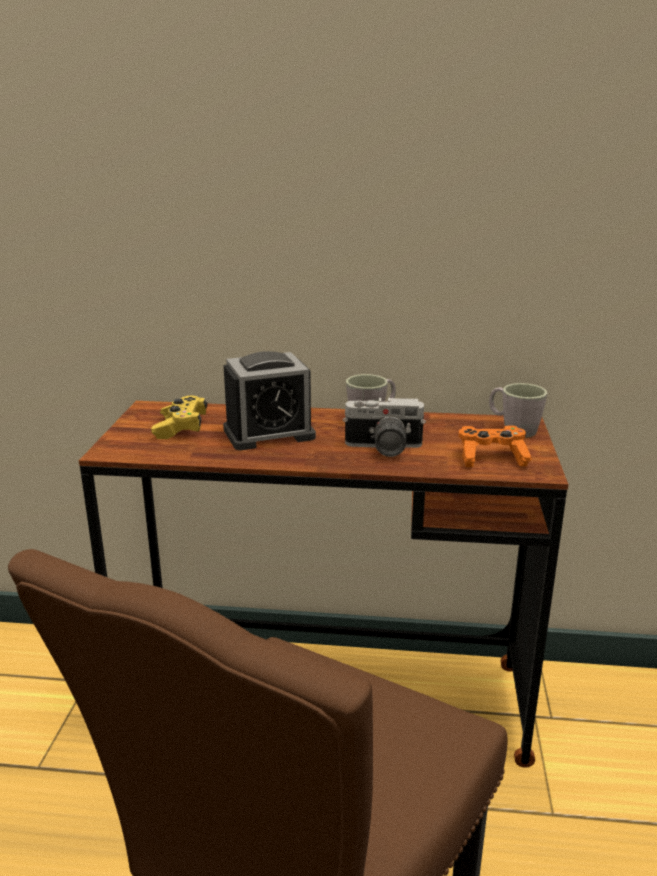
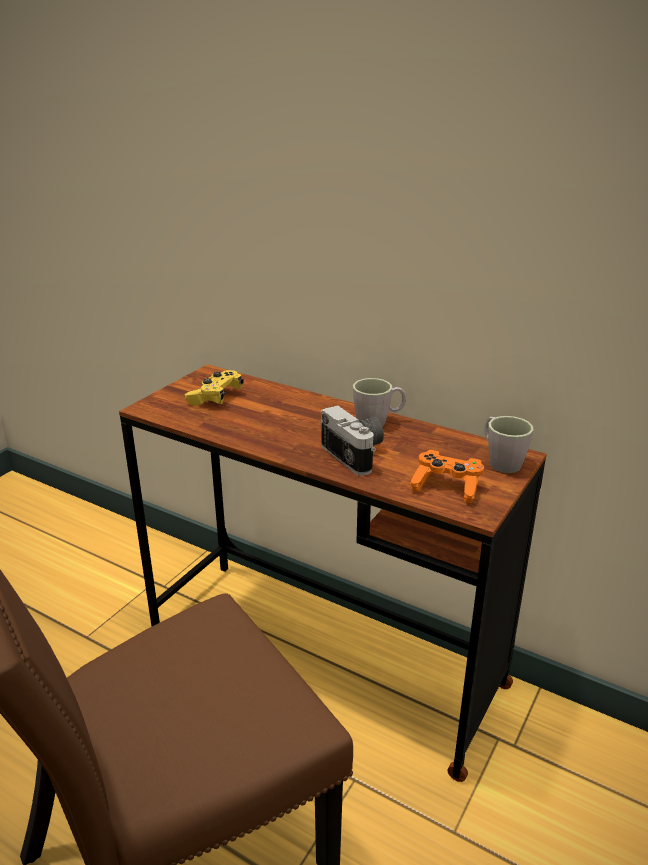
camera: 25 degrees right, 5 degrees up
alarm clock [223,351,316,450] -> none
camera [343,398,426,457] -> camera turned 150 degrees counterclockwise [320,405,384,476]

